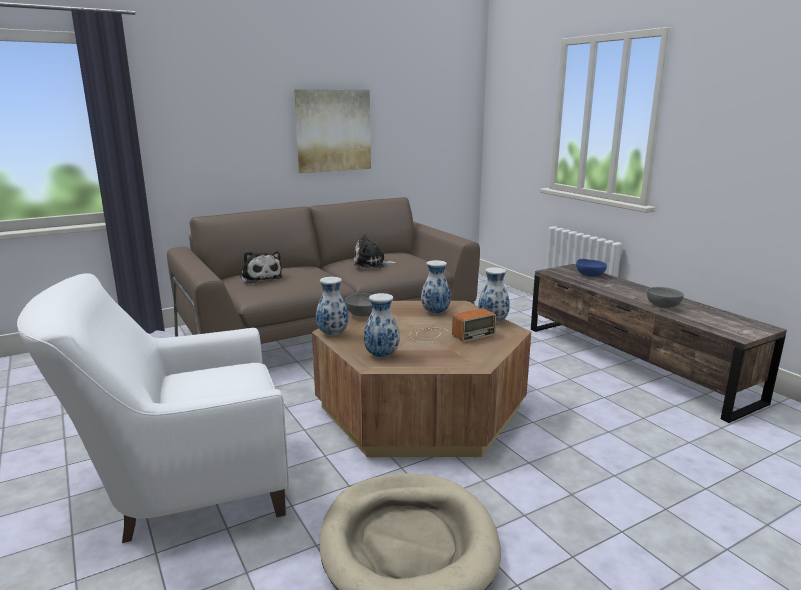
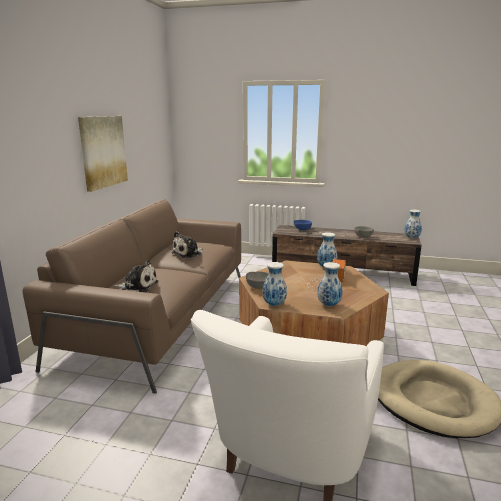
camera: 45 degrees left, 0 degrees up
vase [421,260,451,314] -> vase moved to [405,210,422,239]

